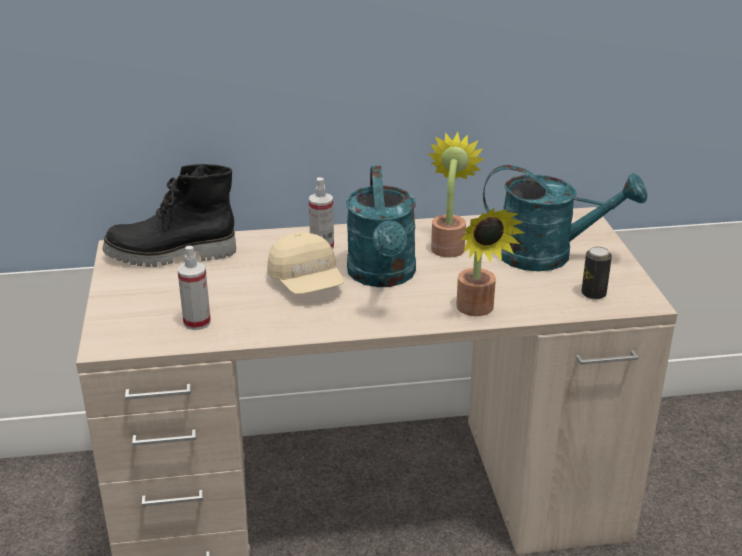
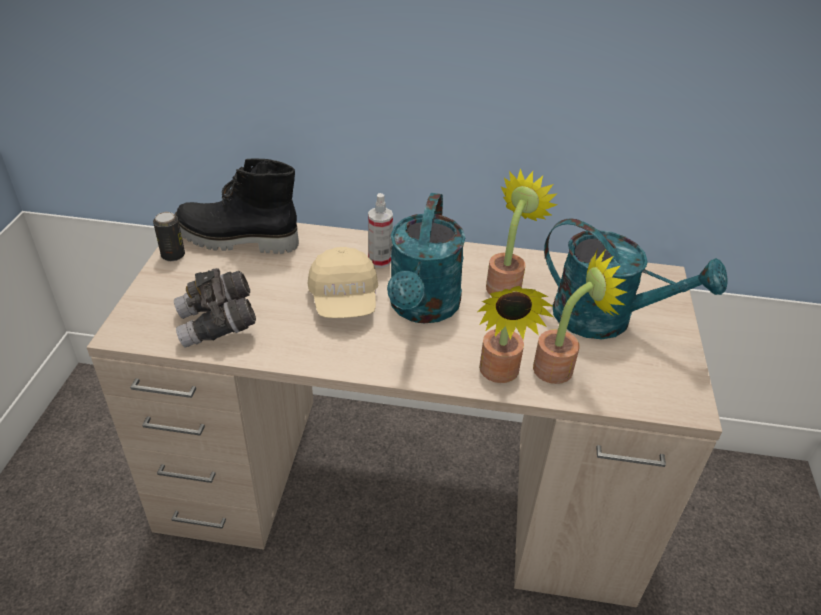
camera: 15 degrees right, 10 degrees up
spray bottle [177,246,211,330] -> grey binoculars [174,268,256,348]
can [581,246,612,300] -> can moved to [153,212,185,261]
none -> potted plant [533,247,627,384]

